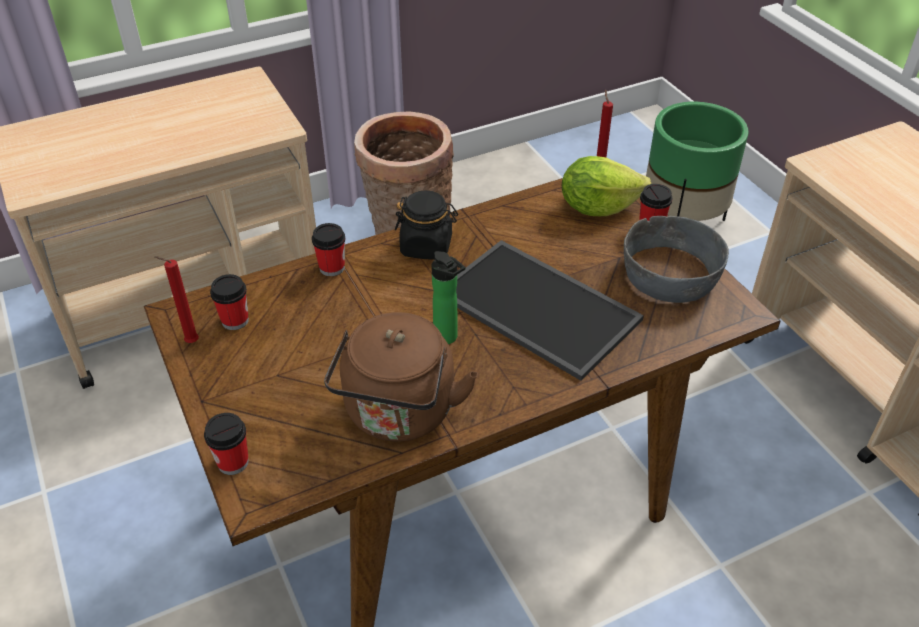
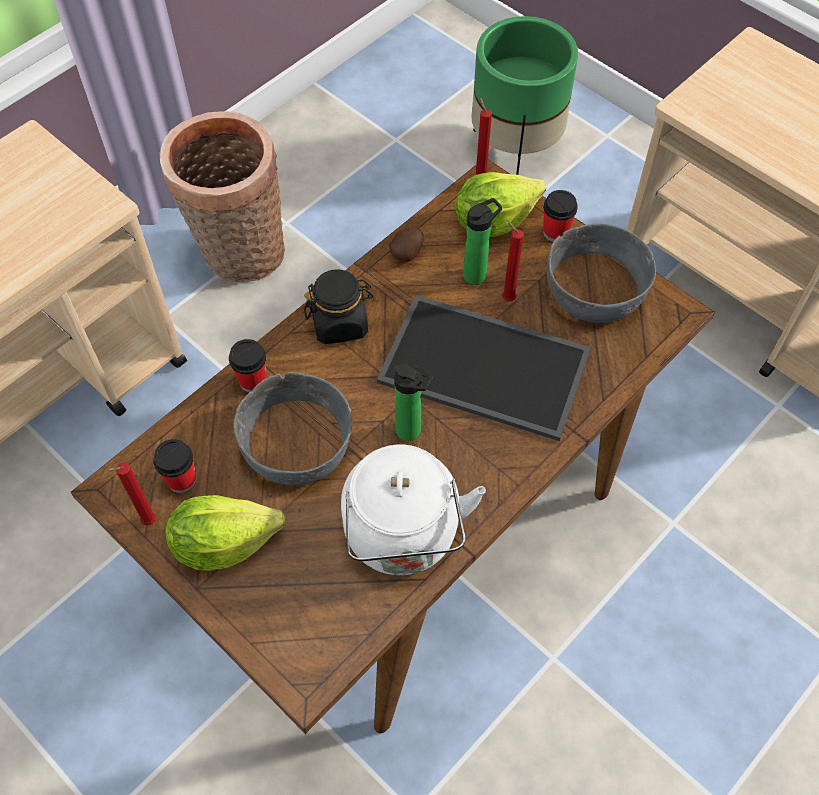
camera: 20 degrees left, 15 degrees up
cup [204,413,249,475] -> none
brown kettle [324,312,478,441] -> white kettle [341,445,486,575]
none -> lettuce [166,495,285,571]
none -> grey bowl [233,373,352,485]
none -> potato [389,227,424,262]
none -> bottle [463,198,502,285]
none -> red candle [502,220,524,302]

